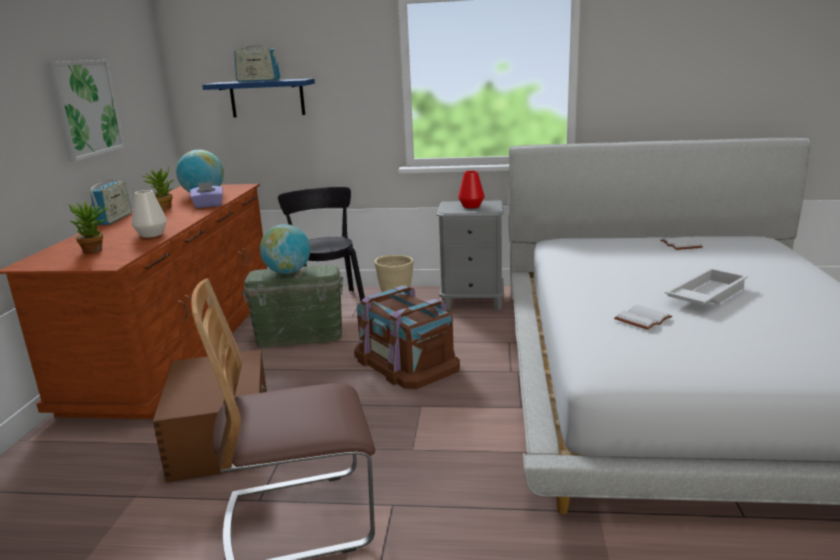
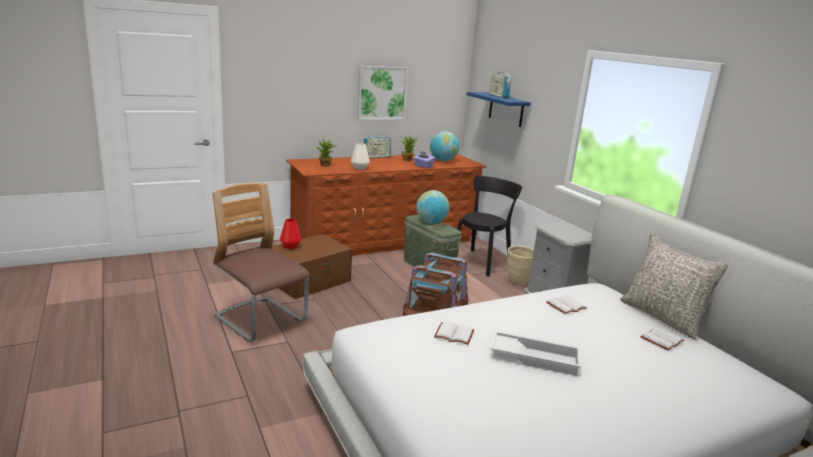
camera: 55 degrees right, 0 degrees up
red vase [458,171,485,208] -> red vase moved to [280,219,301,249]
none -> white book [546,295,587,314]
none -> grey pillow [620,233,728,340]

